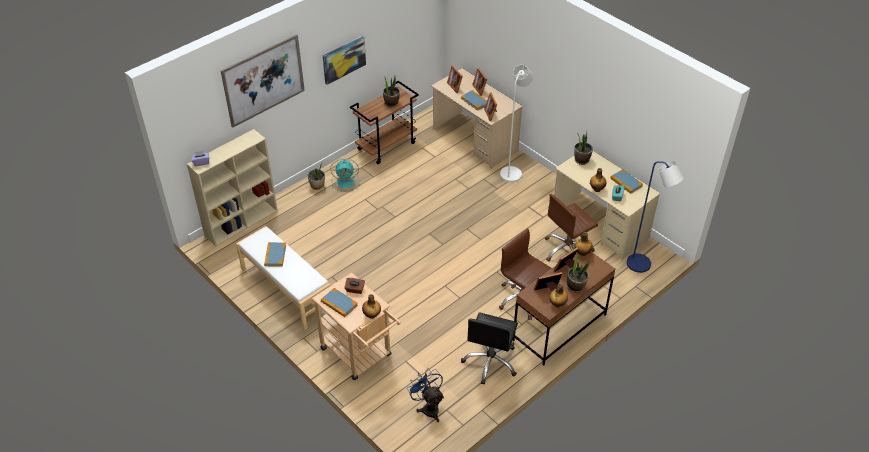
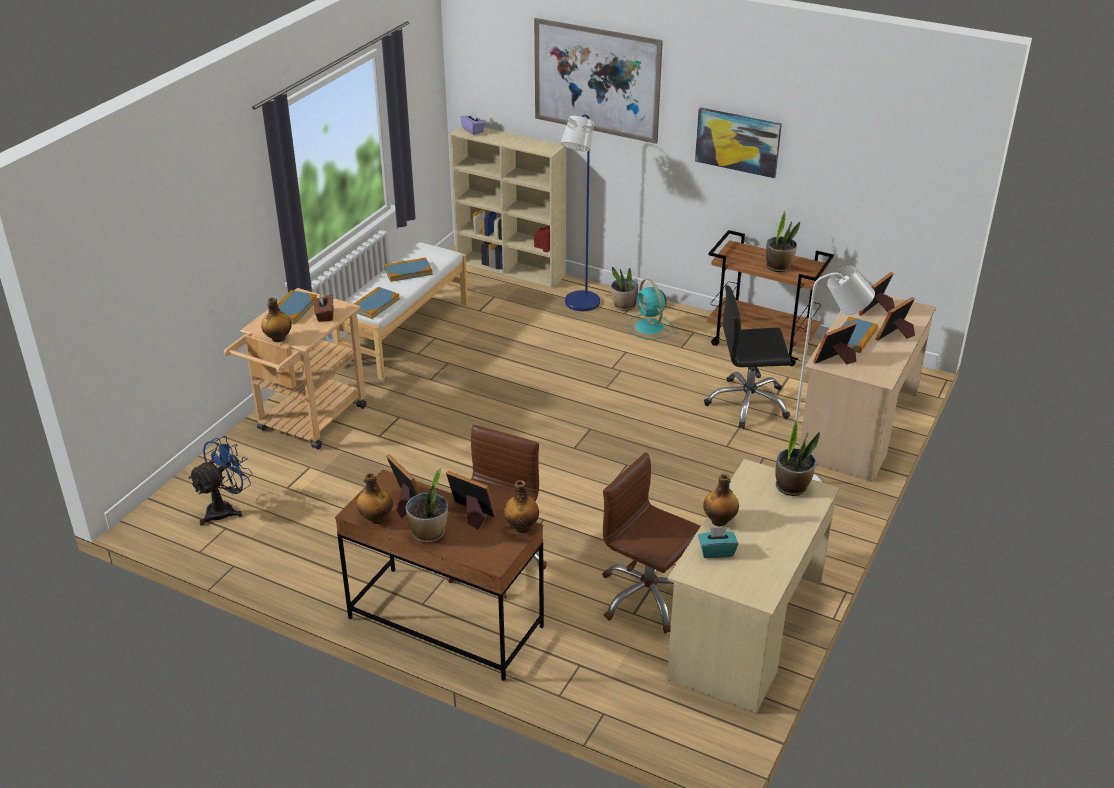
camera: 70 degrees right, 10 degrees down
black office chair [461,312,518,385] -> black office chair moved to [704,285,791,429]
book [610,169,643,194] -> book moved to [354,287,400,319]
blue floor lamp [627,161,684,273] -> blue floor lamp moved to [561,114,600,311]

